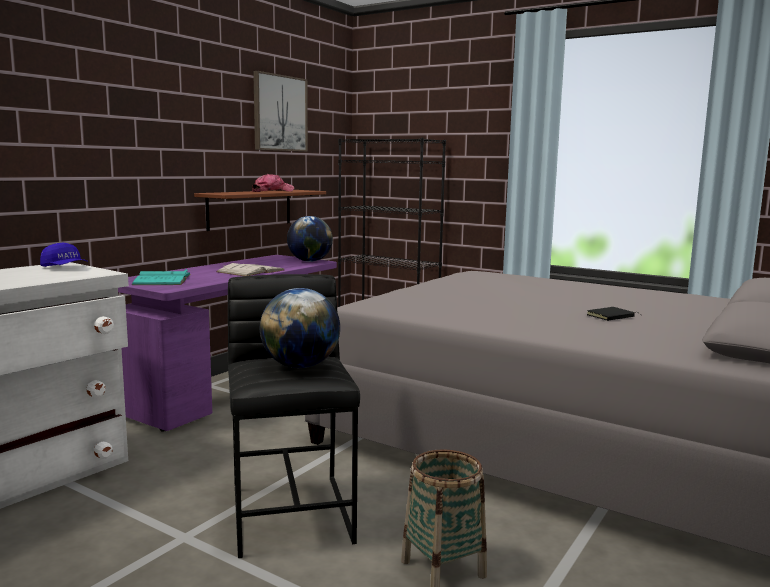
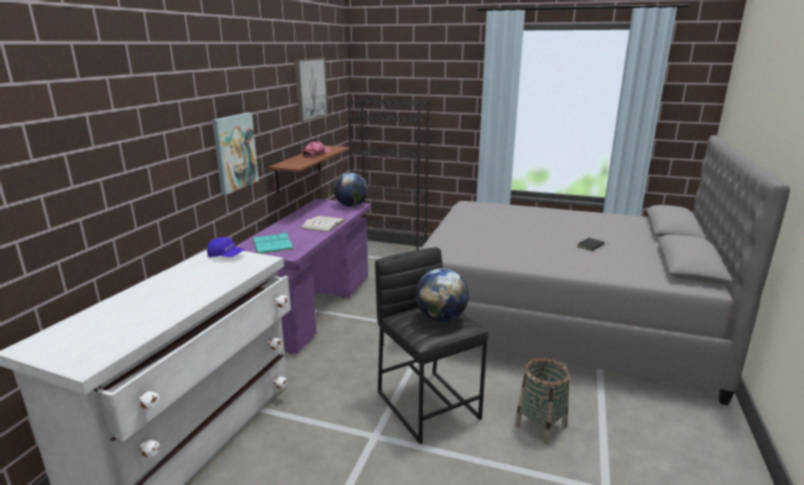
camera: 15 degrees left, 10 degrees up
none -> picture [212,112,259,195]

